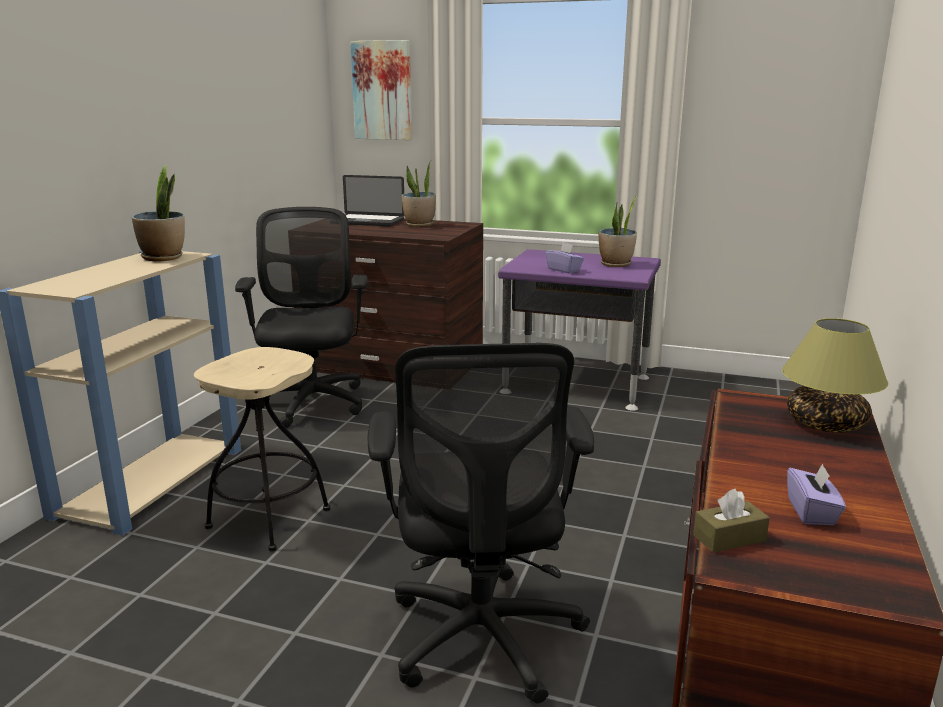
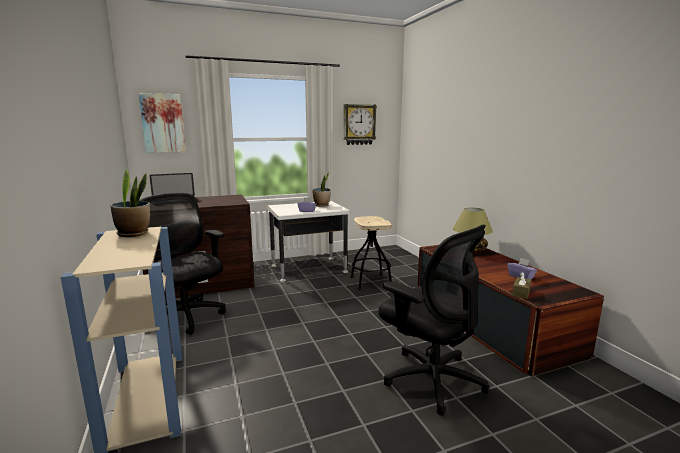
camera: 40 degrees left, 5 degrees down
beige stool [194,347,330,552] -> beige stool moved to [351,216,392,290]
potted plant [401,161,436,227] -> none
purple desk [498,249,661,411] -> white desk [267,201,351,282]
none -> wall clock [344,104,377,145]

